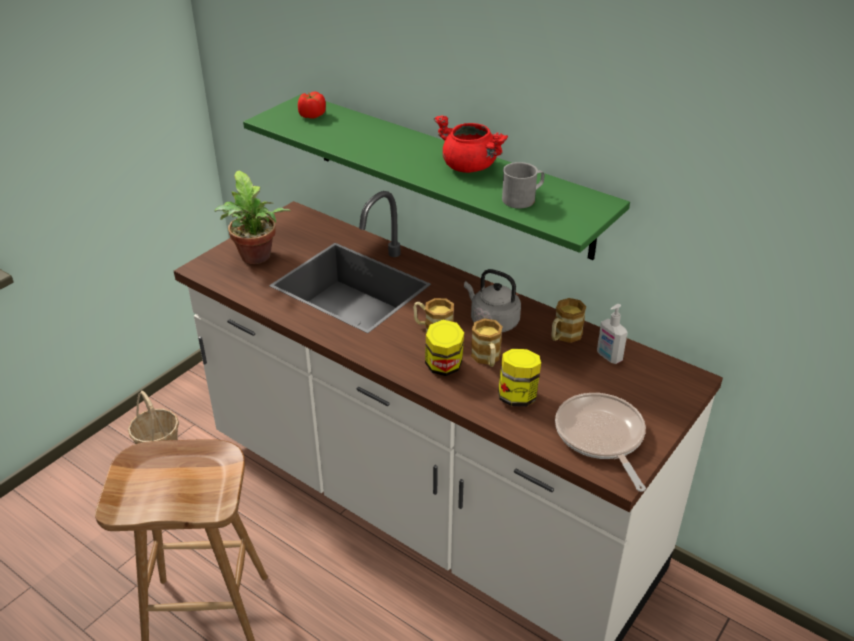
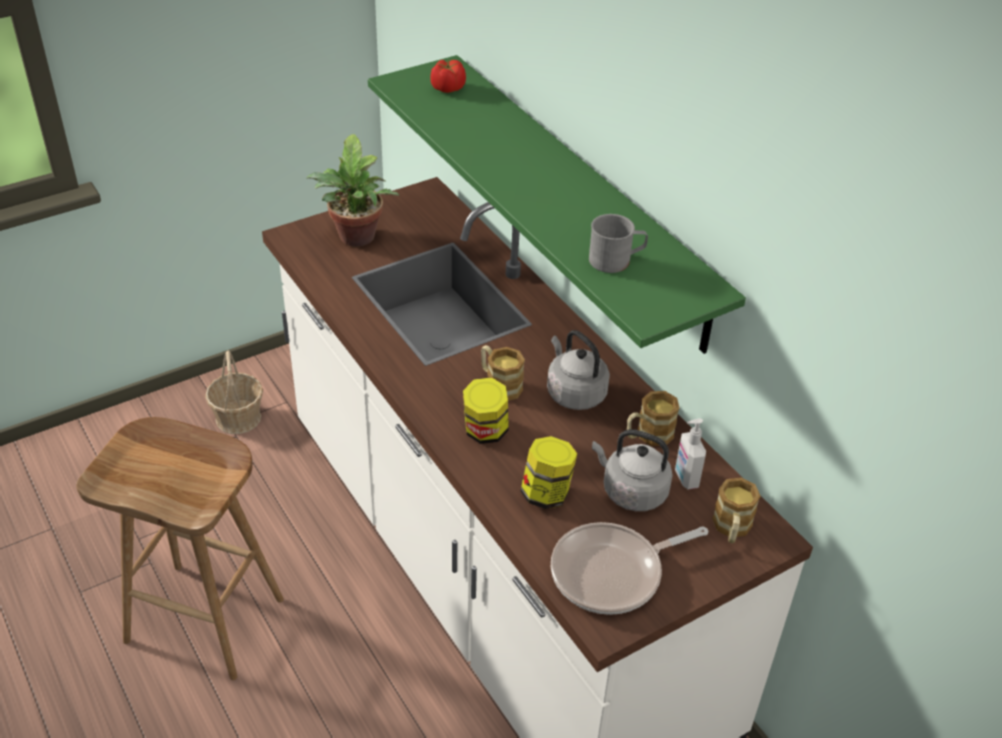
camera: 20 degrees right, 5 degrees up
red cooking pot [434,115,508,173] -> none
mug [471,319,503,367] -> mug moved to [712,477,760,543]
frying pan [555,393,646,492] -> frying pan turned 120 degrees counterclockwise [551,522,708,615]
none -> grey kettle [592,429,673,511]

